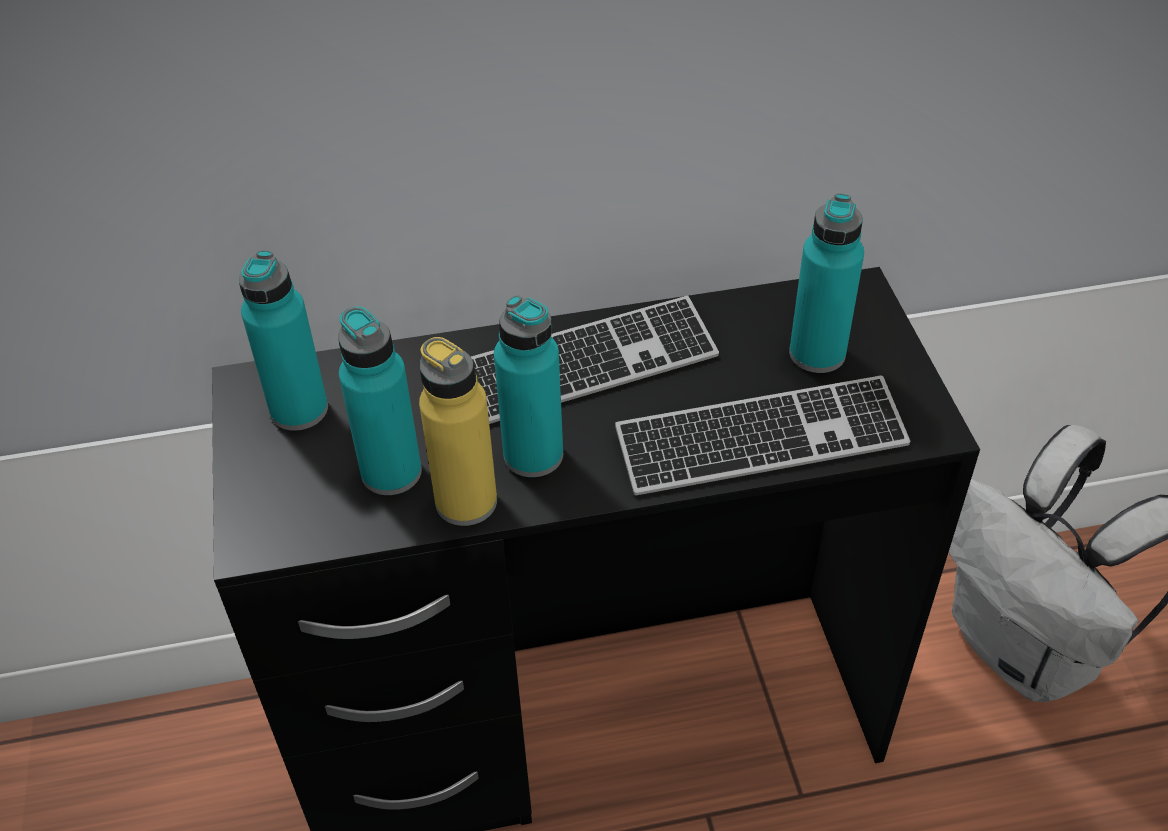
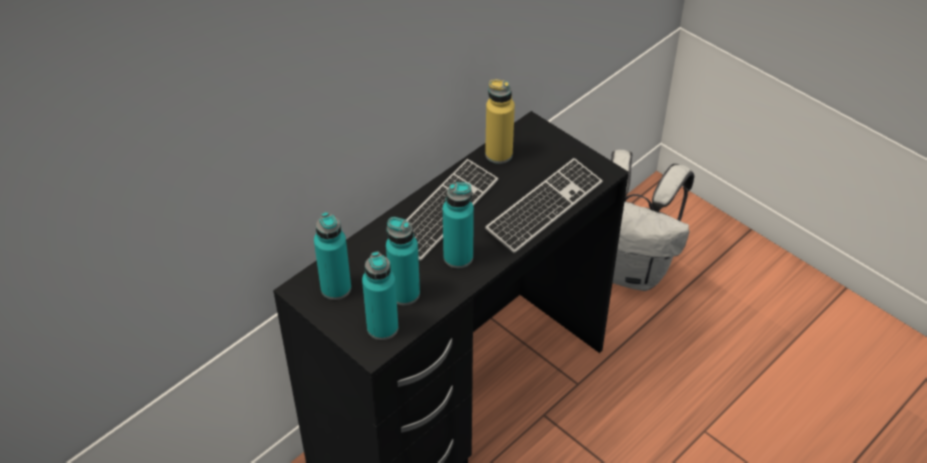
camera: 35 degrees left, 0 degrees up
yellow bottle [419,337,497,526] -> yellow bottle moved to [485,79,515,164]
turquoise bottle [789,193,864,373] -> turquoise bottle moved to [362,252,398,340]

